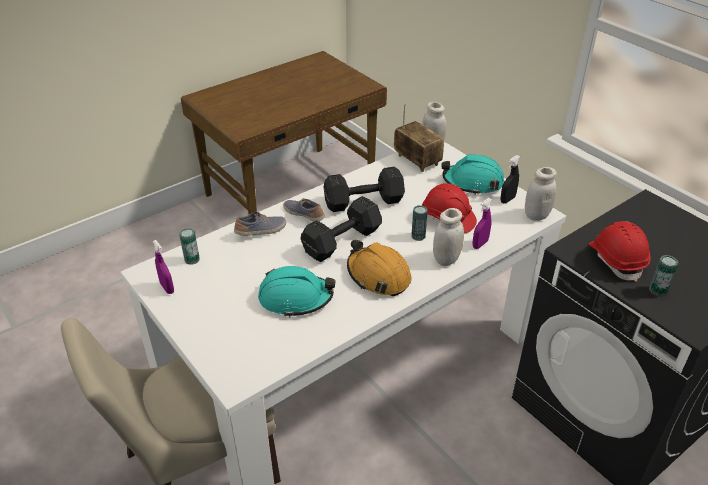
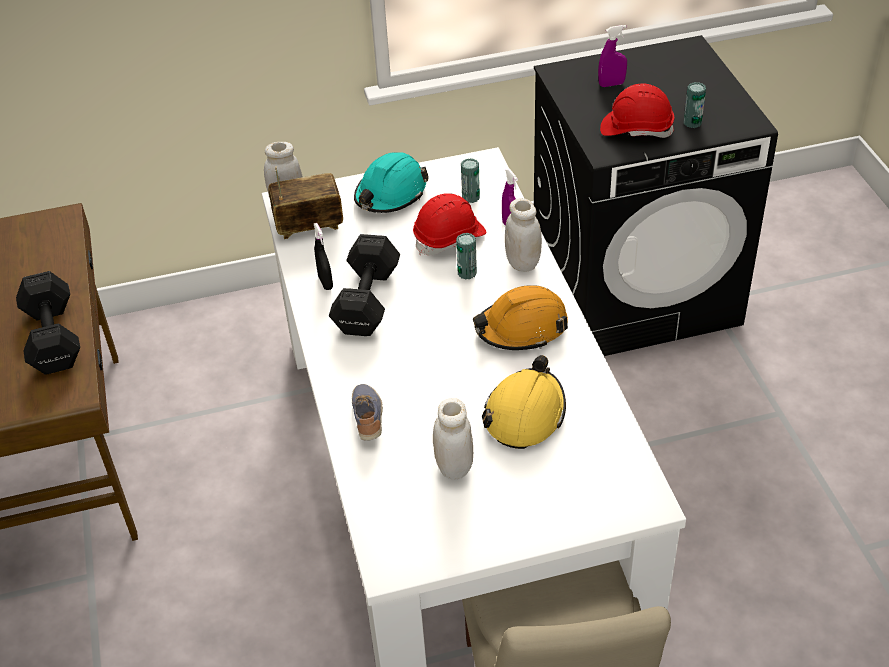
camera: 65 degrees left, 5 degrees up
purple spray bottle [153,240,174,294] -> purple spray bottle moved to [598,25,627,87]
can [179,228,200,265] -> can moved to [461,158,480,203]
turquoise hard hat [258,266,335,318] -> yellow hard hat [482,355,566,449]
shoe [283,198,325,222] -> none
black dumbbell [300,196,382,262] -> black dumbbell moved to [16,271,80,375]
black spray bottle [500,155,520,203] -> black spray bottle moved to [314,223,333,290]
white jar [525,167,557,221] -> white jar moved to [433,398,473,480]

